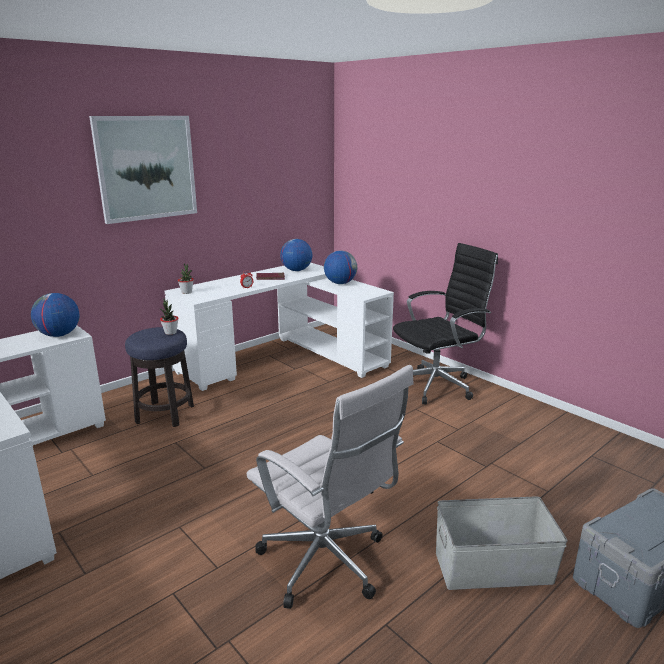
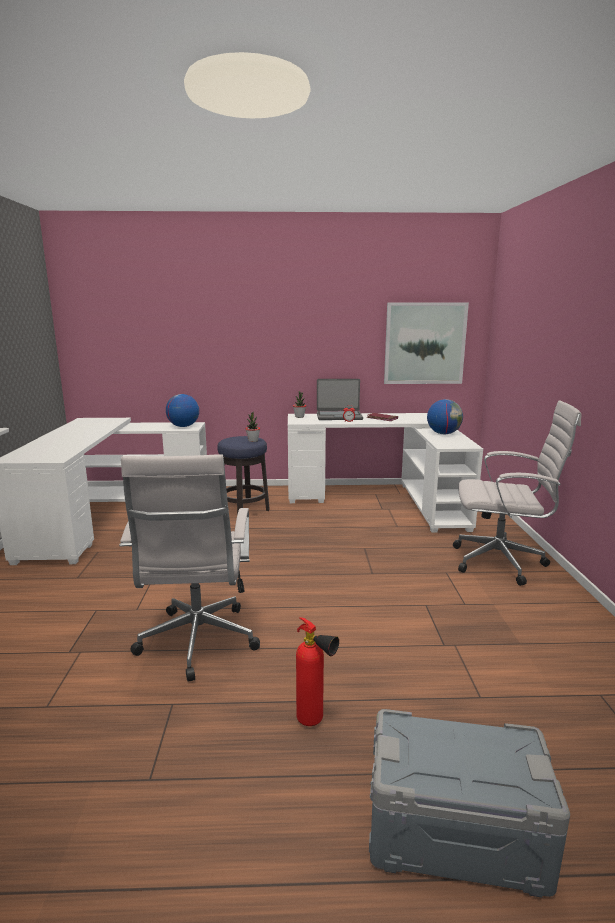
camera: 40 degrees right, 5 degrees down
picture [89,116,197,224] -> picture moved to [384,302,469,384]
globe [280,239,312,271] -> none
black office chair [393,243,498,404] -> white office chair [453,400,581,586]
grey storage box [436,496,568,590] -> fire extinguisher [296,617,339,726]
none -> laptop [317,379,363,420]

